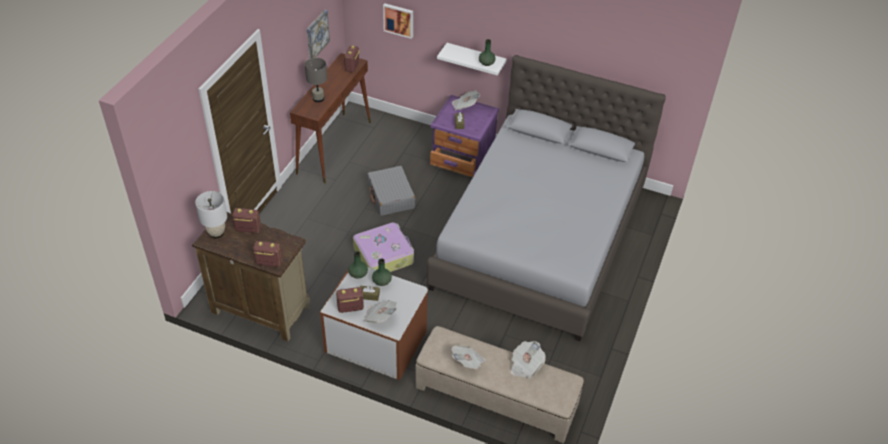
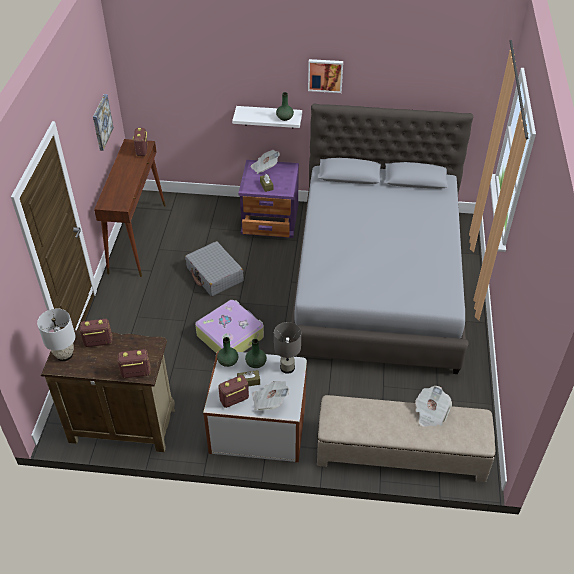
camera: 15 degrees left, 0 degrees up
grey table lamp [305,58,327,102] -> grey table lamp moved to [274,322,301,374]
picture [383,4,413,39] -> picture moved to [308,59,343,93]
newspaper [451,345,486,370] -> none

